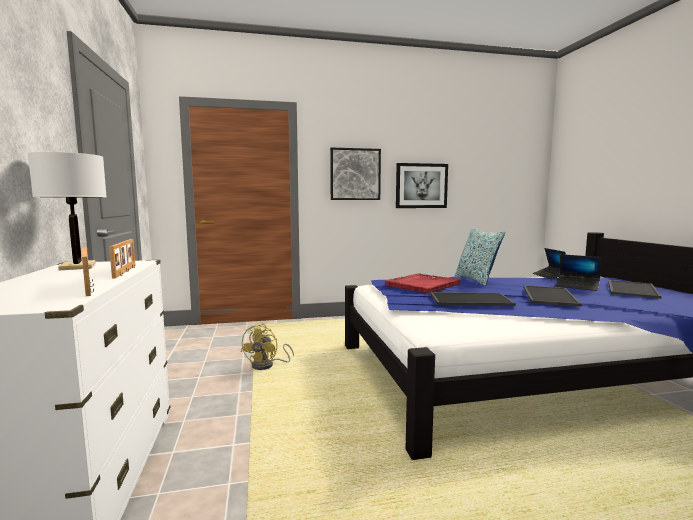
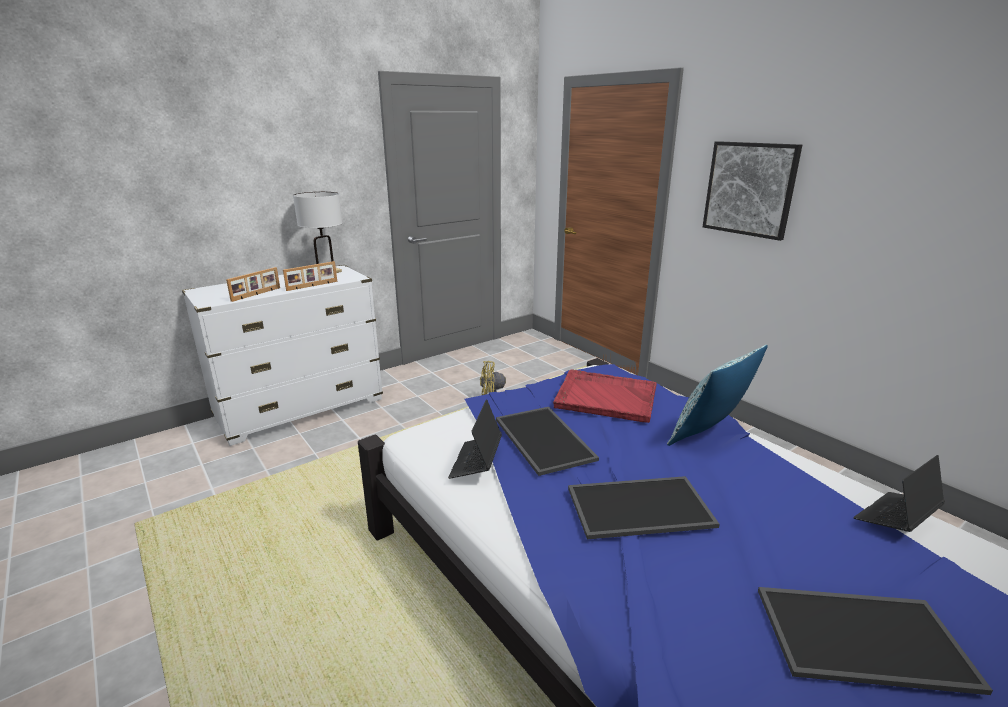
camera: 65 degrees right, 15 degrees up
picture [396,163,448,208] -> none
laptop [556,254,602,291] -> laptop moved to [448,399,502,479]

